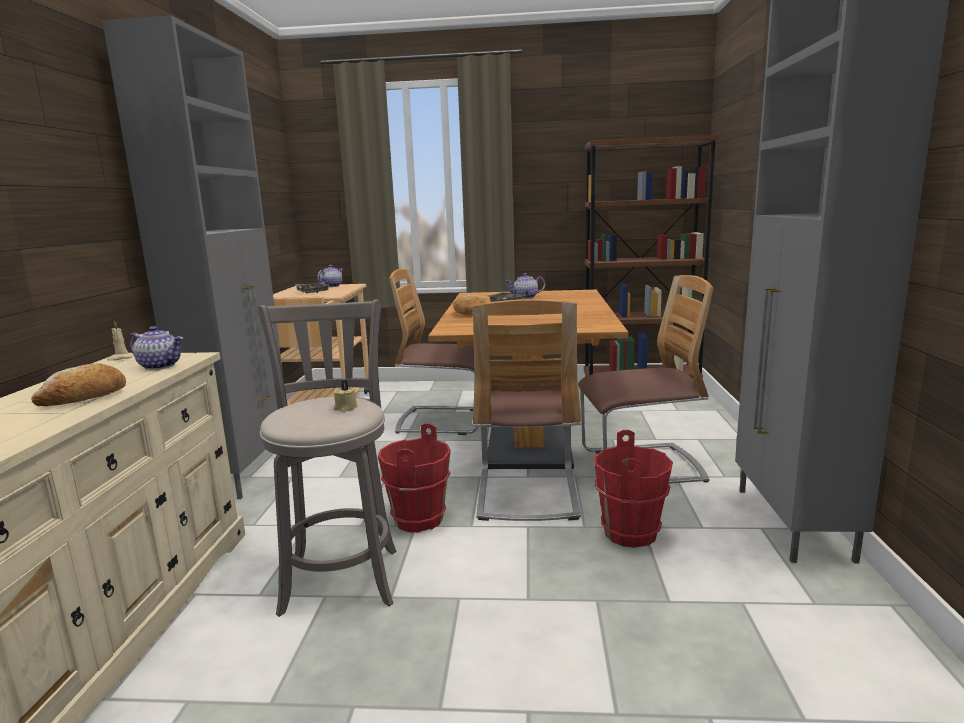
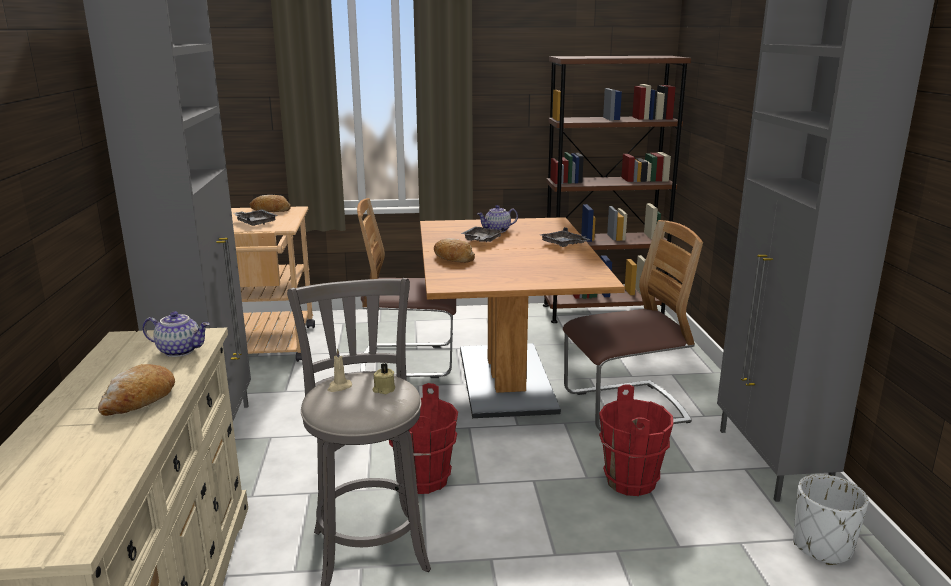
camera: 10 degrees left, 5 degrees up
beige candle [107,321,134,361] -> beige candle moved to [327,349,352,392]
teapot [317,265,343,287] -> bread [250,195,291,212]
chair [473,299,581,521] -> none
none -> grey tray [540,227,591,247]
none -> white planter [793,474,869,565]

